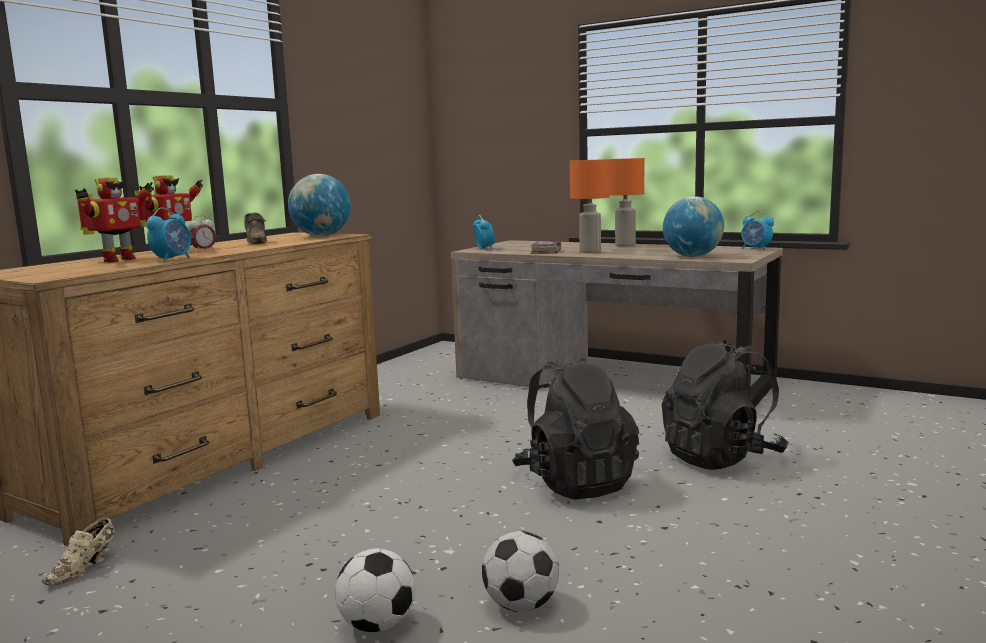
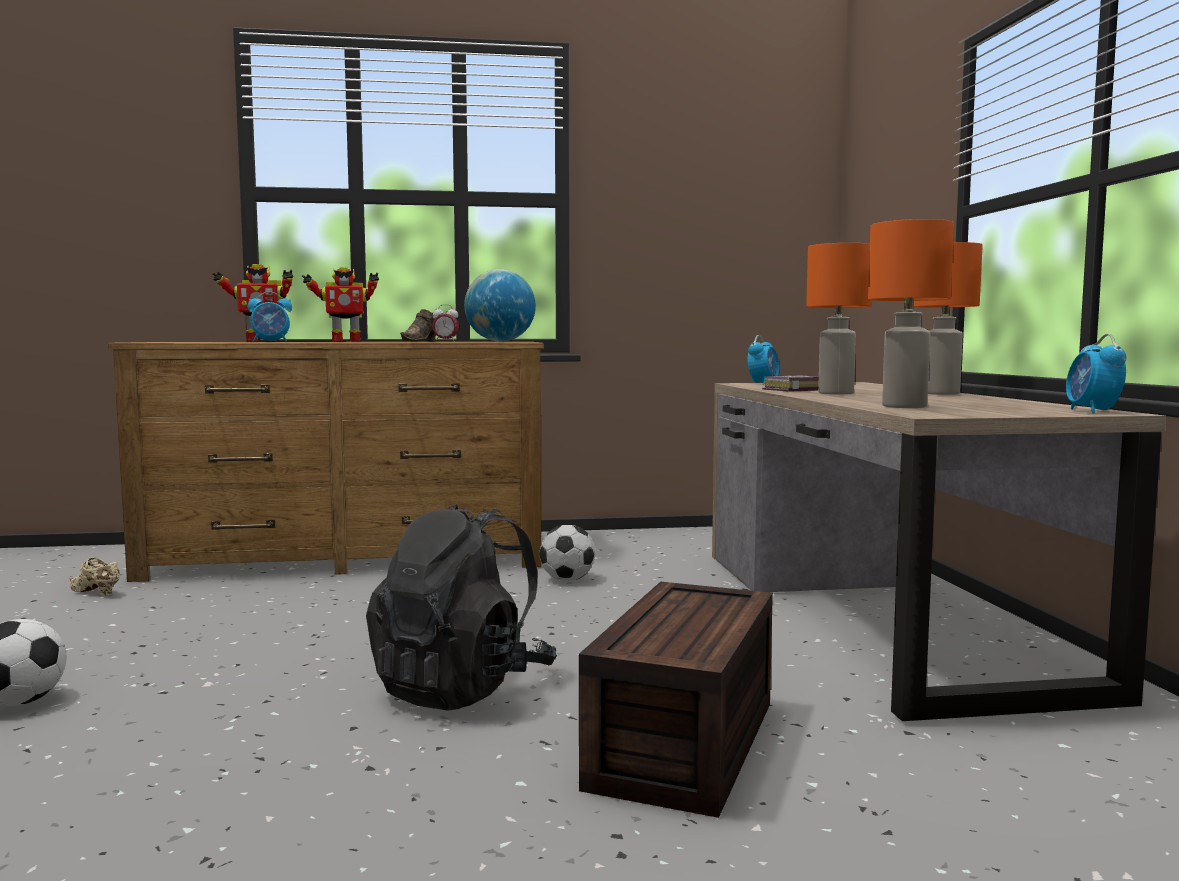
camera: 50 degrees right, 5 degrees down
beige shoe [42,518,115,585] -> beige shoe turned 45 degrees clockwise [70,557,120,596]
alarm clock [188,215,216,253] -> alarm clock moved to [432,305,459,342]
football [482,531,559,612] -> football moved to [539,525,596,581]
black backpack [662,340,789,470] -> brown storage box [579,582,773,818]
globe [663,196,724,257] -> orange table lamp [868,219,954,408]

